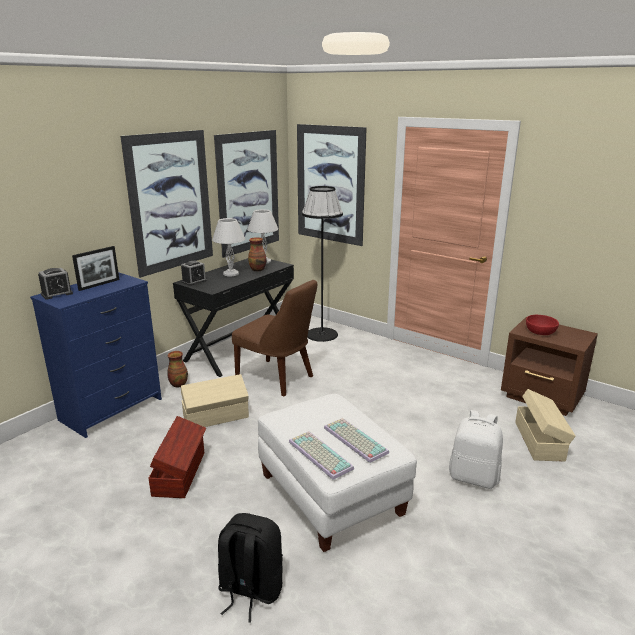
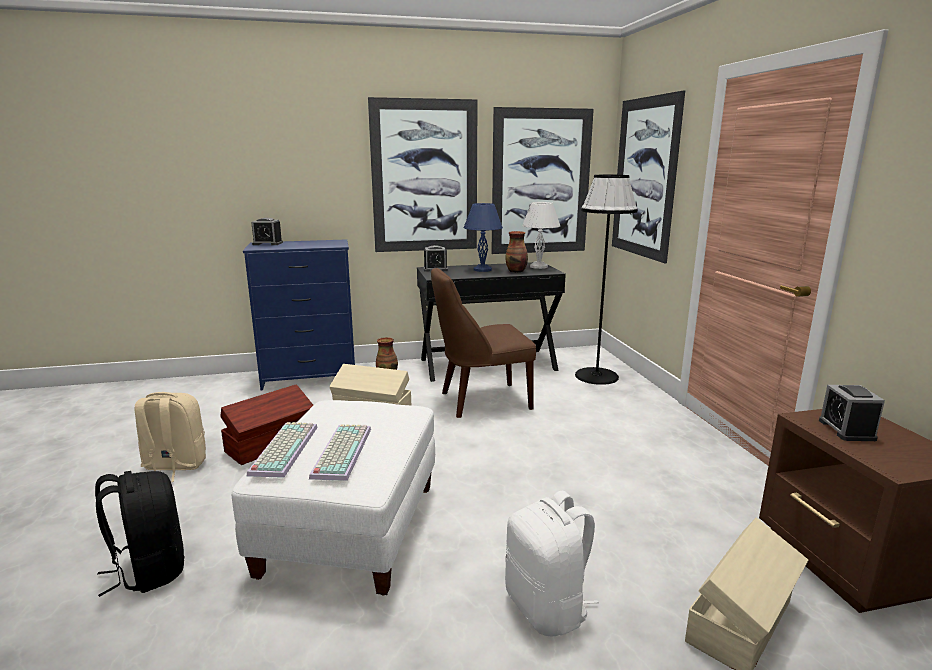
camera: 40 degrees right, 5 degrees down
picture frame [72,246,119,291] -> none
white table lamp [212,218,245,276] -> blue table lamp [464,203,503,272]
brown chair [232,280,317,396] -> brown chair turned 90 degrees clockwise [431,268,536,418]
red bowl [526,315,559,335] -> alarm clock [819,385,885,441]
none -> beige backpack [134,392,206,482]

